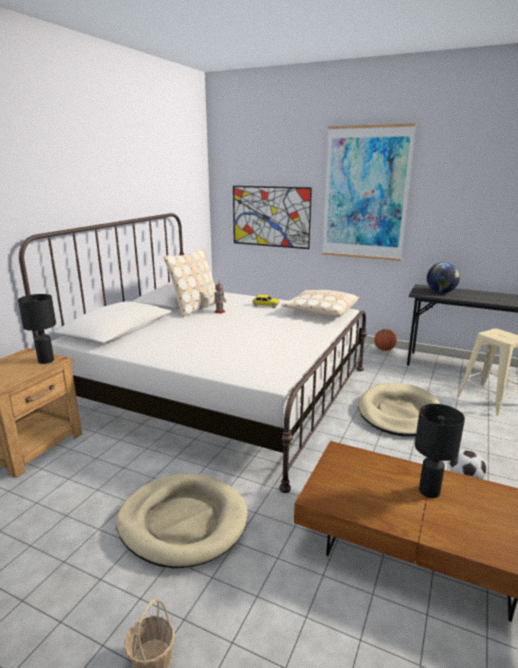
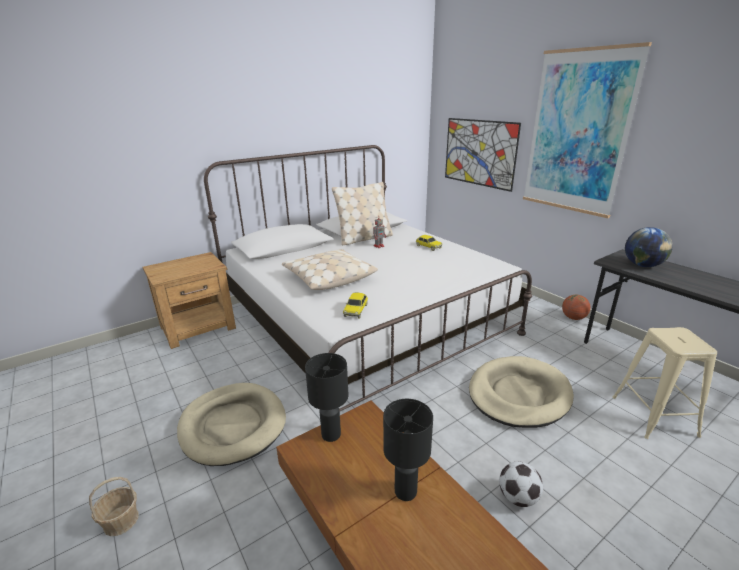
camera: 30 degrees right, 5 degrees up
black table lamp [18,294,56,364] -> black table lamp moved to [305,353,348,442]
beige pillow [281,290,359,317] -> beige pillow moved to [282,249,378,290]
none -> toy car [343,293,368,319]

